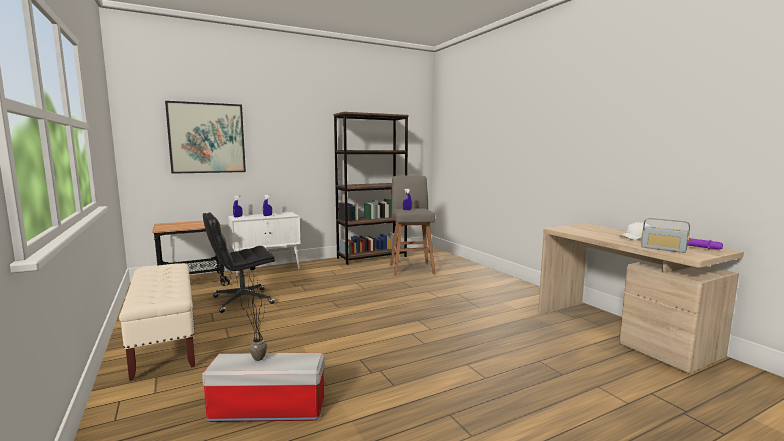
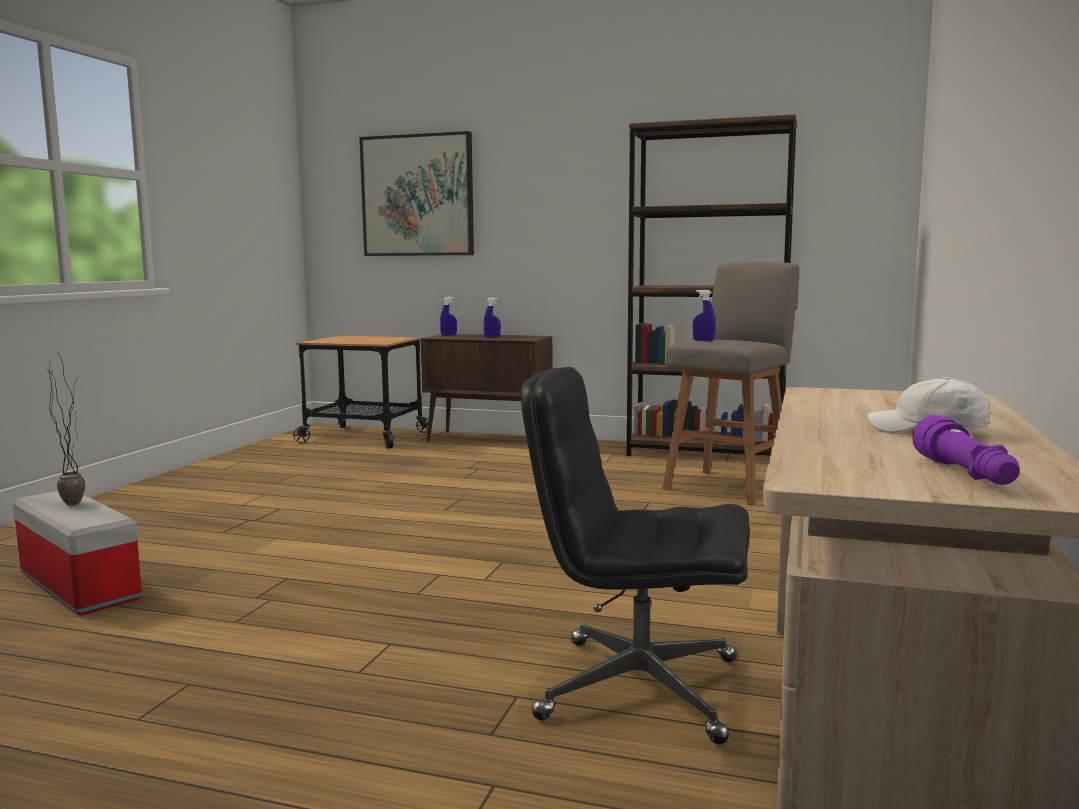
camera: 45 degrees right, 0 degrees up
beige bench [119,263,195,381] -> none
black office chair [203,213,275,313] -> black office chair moved to [521,367,750,744]
white cabinet [228,212,301,276] -> brown cabinet [421,334,552,442]
radio [641,218,690,253] -> none

